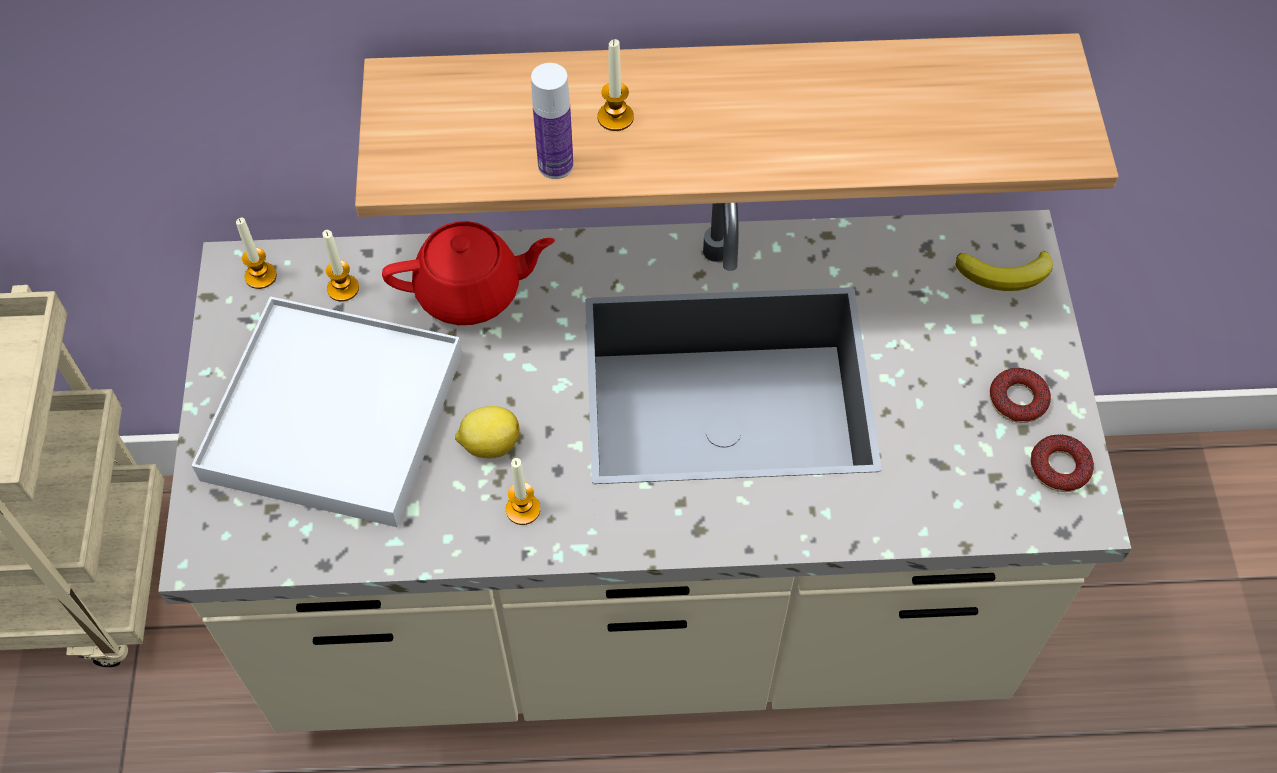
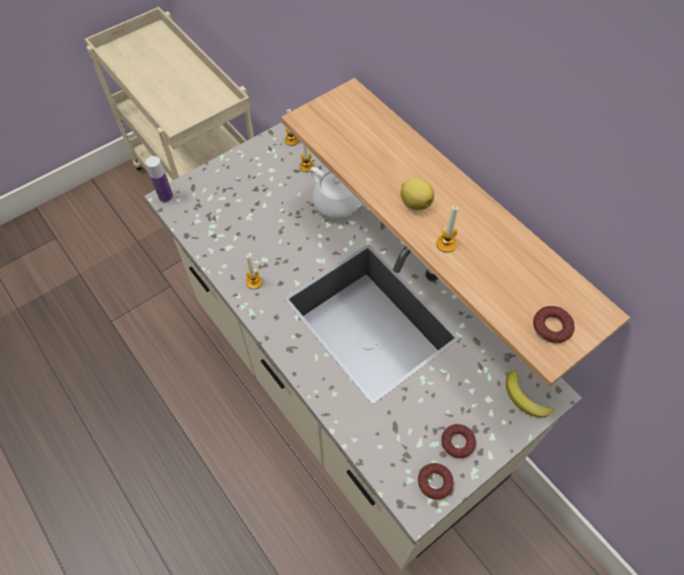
camera: 55 degrees right, 0 degrees up
white tray [192,297,462,527] -> none
red teapot [382,221,555,325] -> white teapot [310,167,369,219]
lemon [455,406,520,458] -> lemon moved to [401,178,434,210]
bottle [531,63,573,179] -> bottle moved to [146,156,173,203]
candle [598,39,634,131] -> candle moved to [436,206,458,253]
none -> donut [533,306,575,343]

